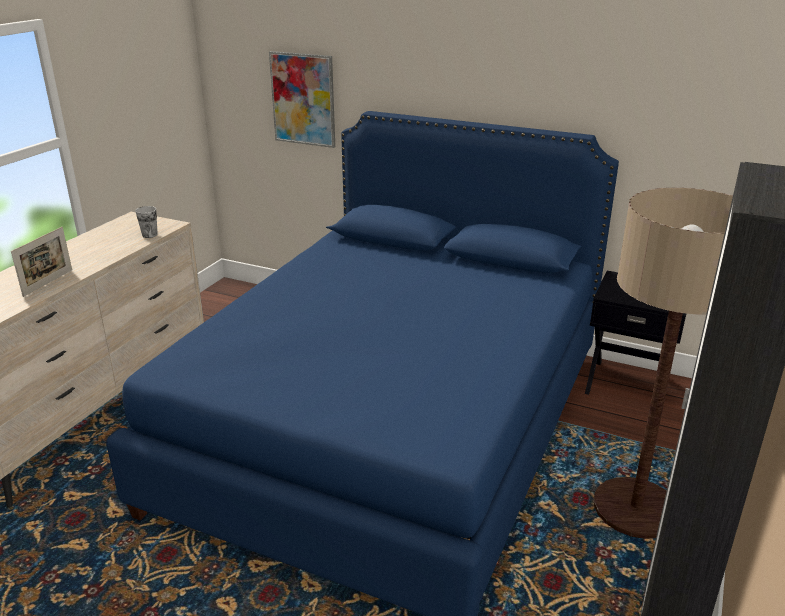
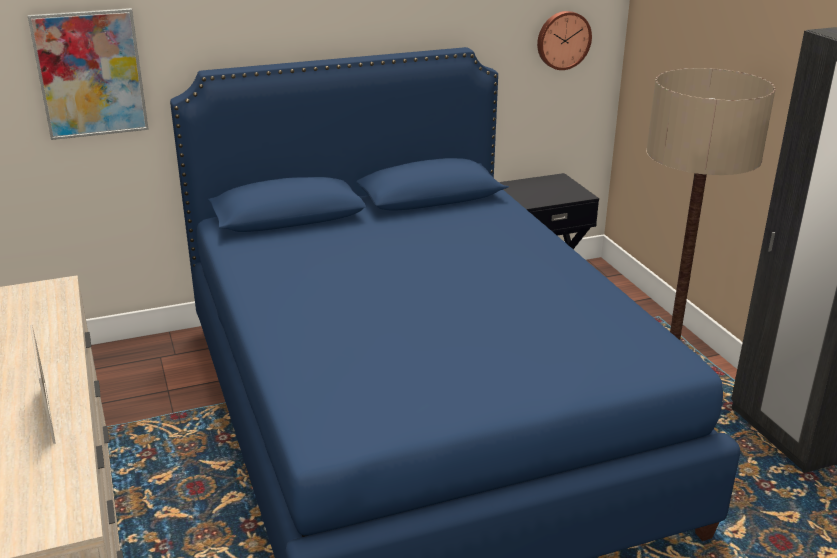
camera: 45 degrees left, 0 degrees up
cup [135,206,158,238] -> none
none -> wall clock [537,11,592,70]

